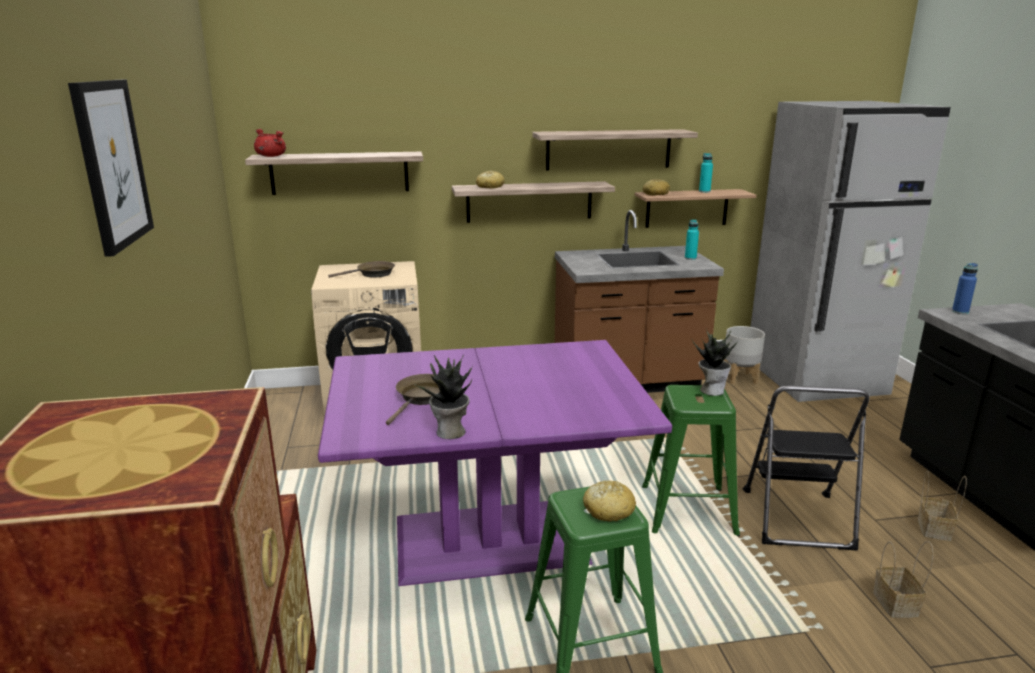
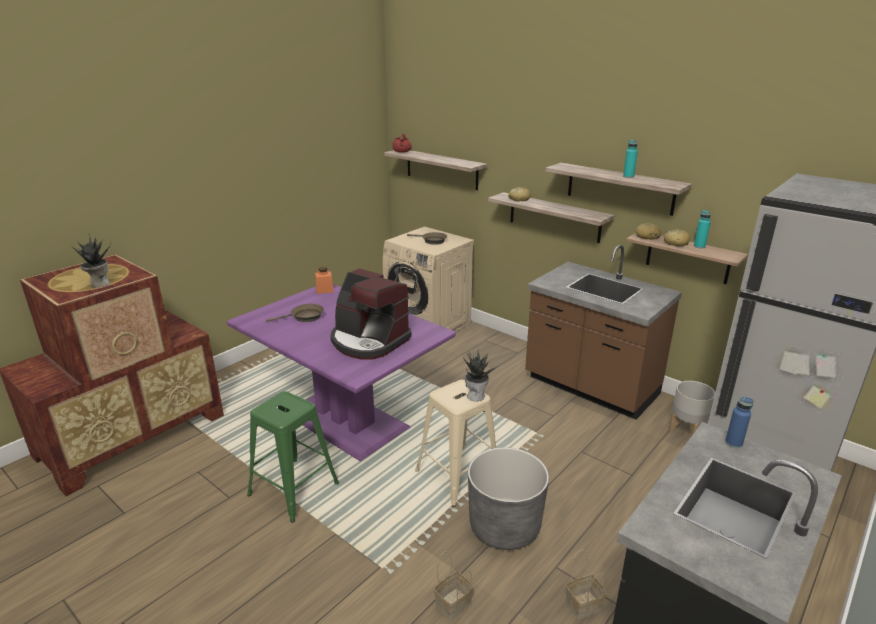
camera: 50 degrees right, 5 degrees up
picture [68,80,154,257] -> none
potted plant [414,354,473,439] -> potted plant moved to [72,234,111,288]
bread [583,481,636,521] -> bread moved to [664,230,690,247]
green stool [642,385,740,537] -> beige stool [415,380,496,507]
turquoise bottle [685,219,699,260] -> turquoise bottle moved to [623,140,638,178]
black step ladder [743,385,869,551] -> grey planter [468,447,549,550]
none -> orange jar [315,267,334,294]
none -> coffee machine [330,268,411,360]

